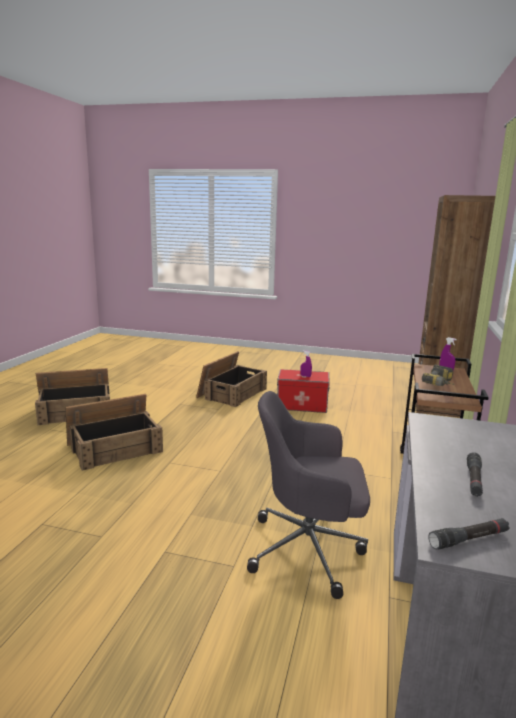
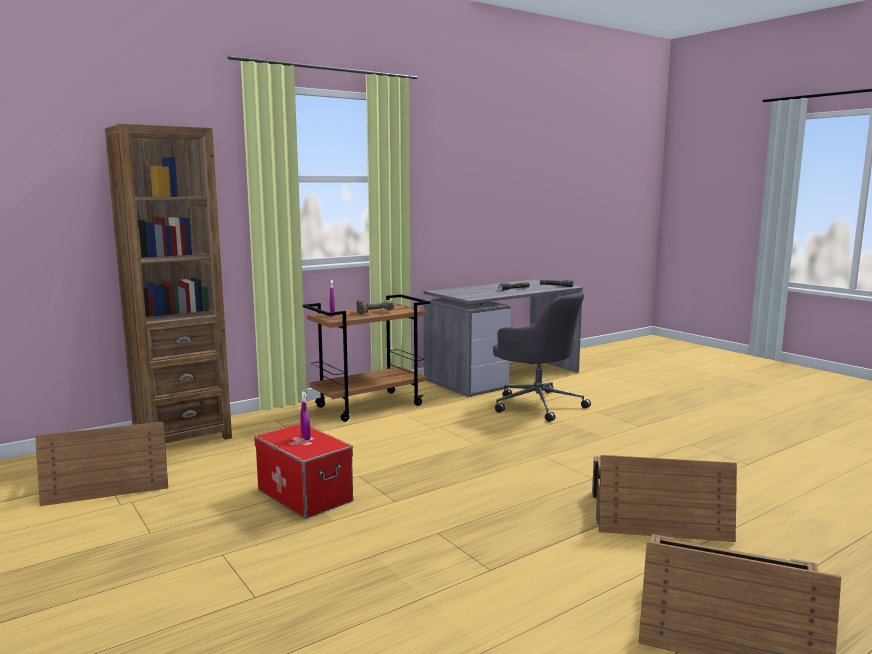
camera: 140 degrees left, 5 degrees down
crate [196,351,267,407] -> crate moved to [35,422,168,506]

